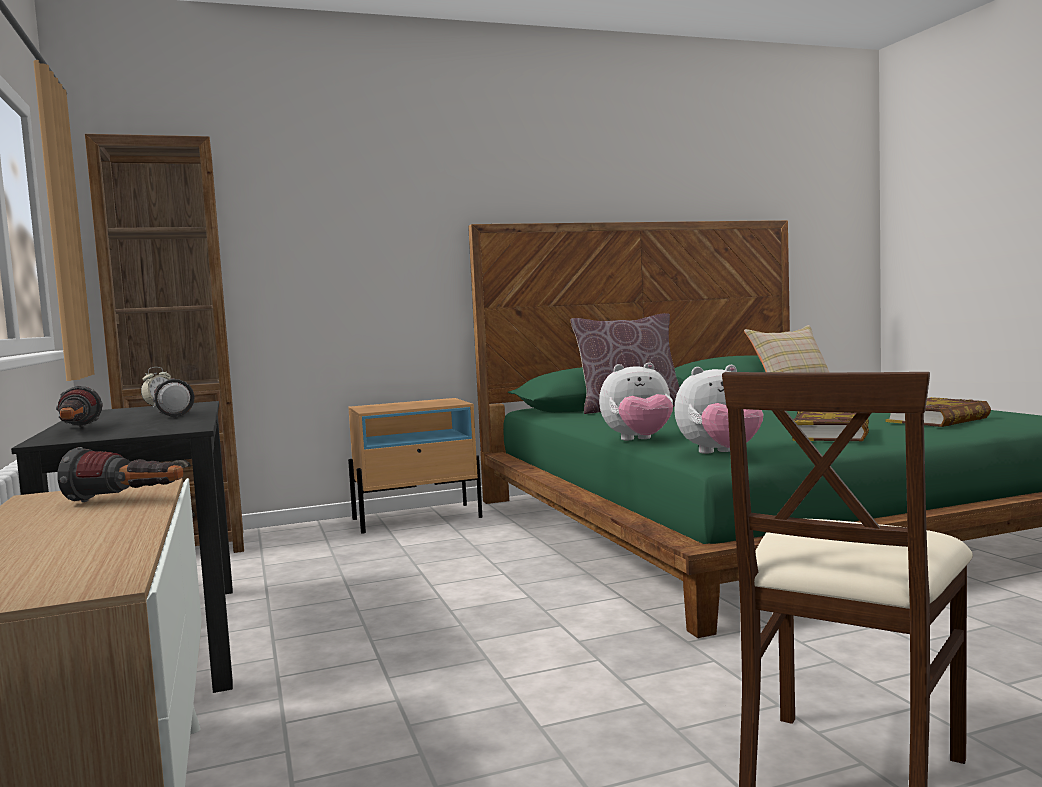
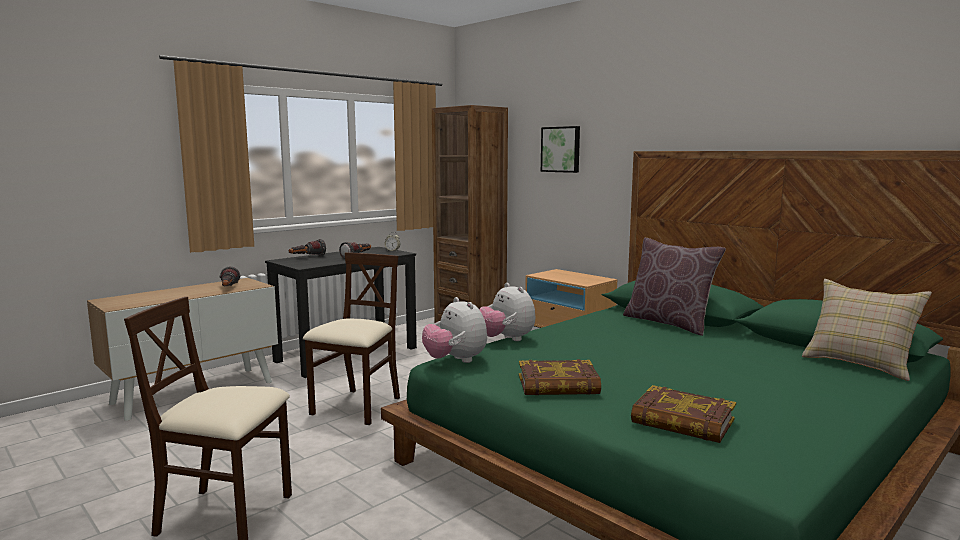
camera: 65 degrees right, 5 degrees up
none -> beige chair [303,252,400,425]
none -> picture [541,126,580,173]

